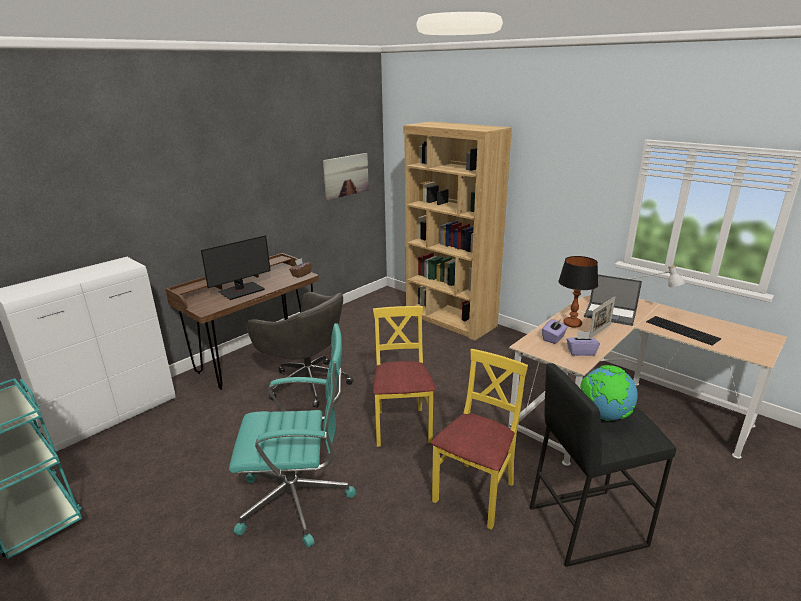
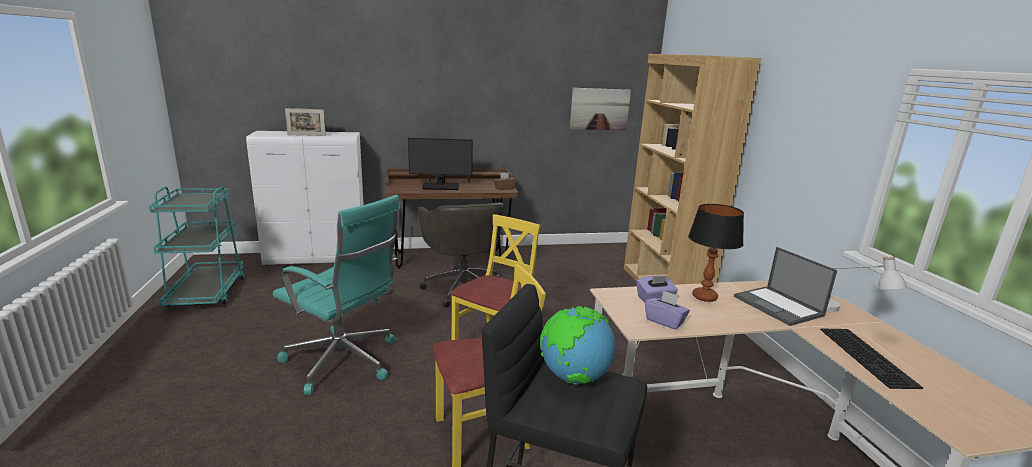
camera: 35 degrees right, 5 degrees down
picture frame [589,297,615,338] -> picture frame moved to [285,108,326,136]

